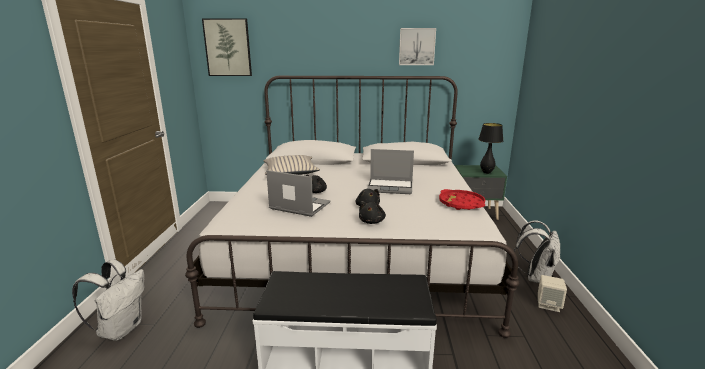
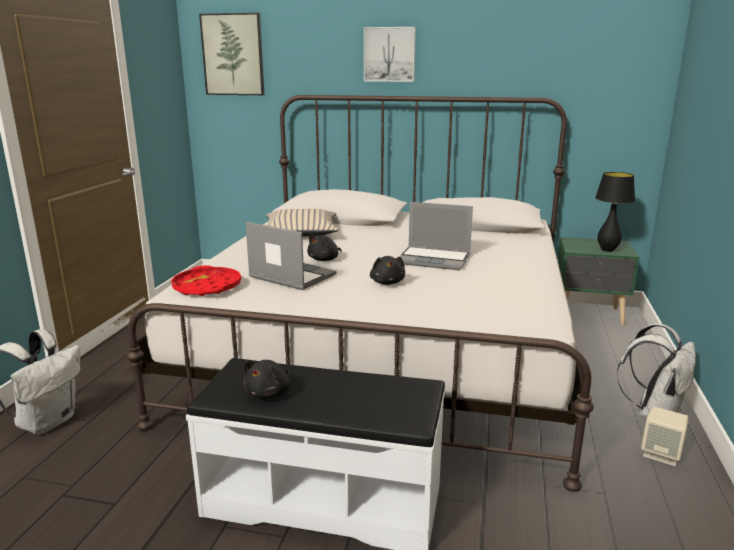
camera: 10 degrees right, 0 degrees up
black plush toy [359,202,386,224] -> black plush toy moved to [243,360,291,398]
picture [399,28,436,65] -> picture moved to [364,27,416,82]
red tray [439,189,485,210] -> red tray moved to [171,265,241,296]

